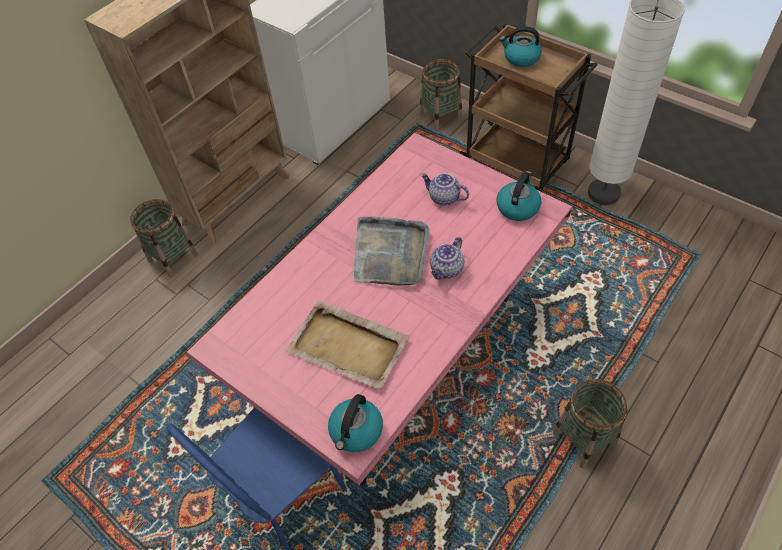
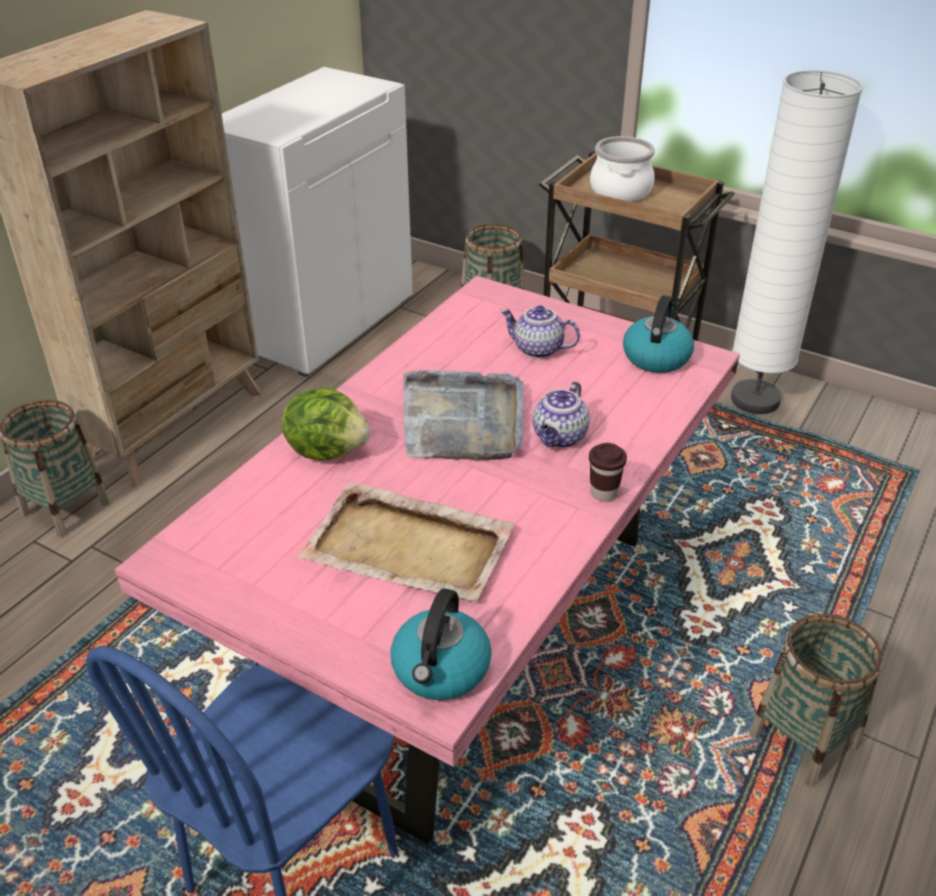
camera: 10 degrees left, 15 degrees down
kettle [500,26,542,67] -> cooking pot [590,136,655,201]
none -> lettuce [282,387,370,461]
none -> brown cup [589,443,627,501]

